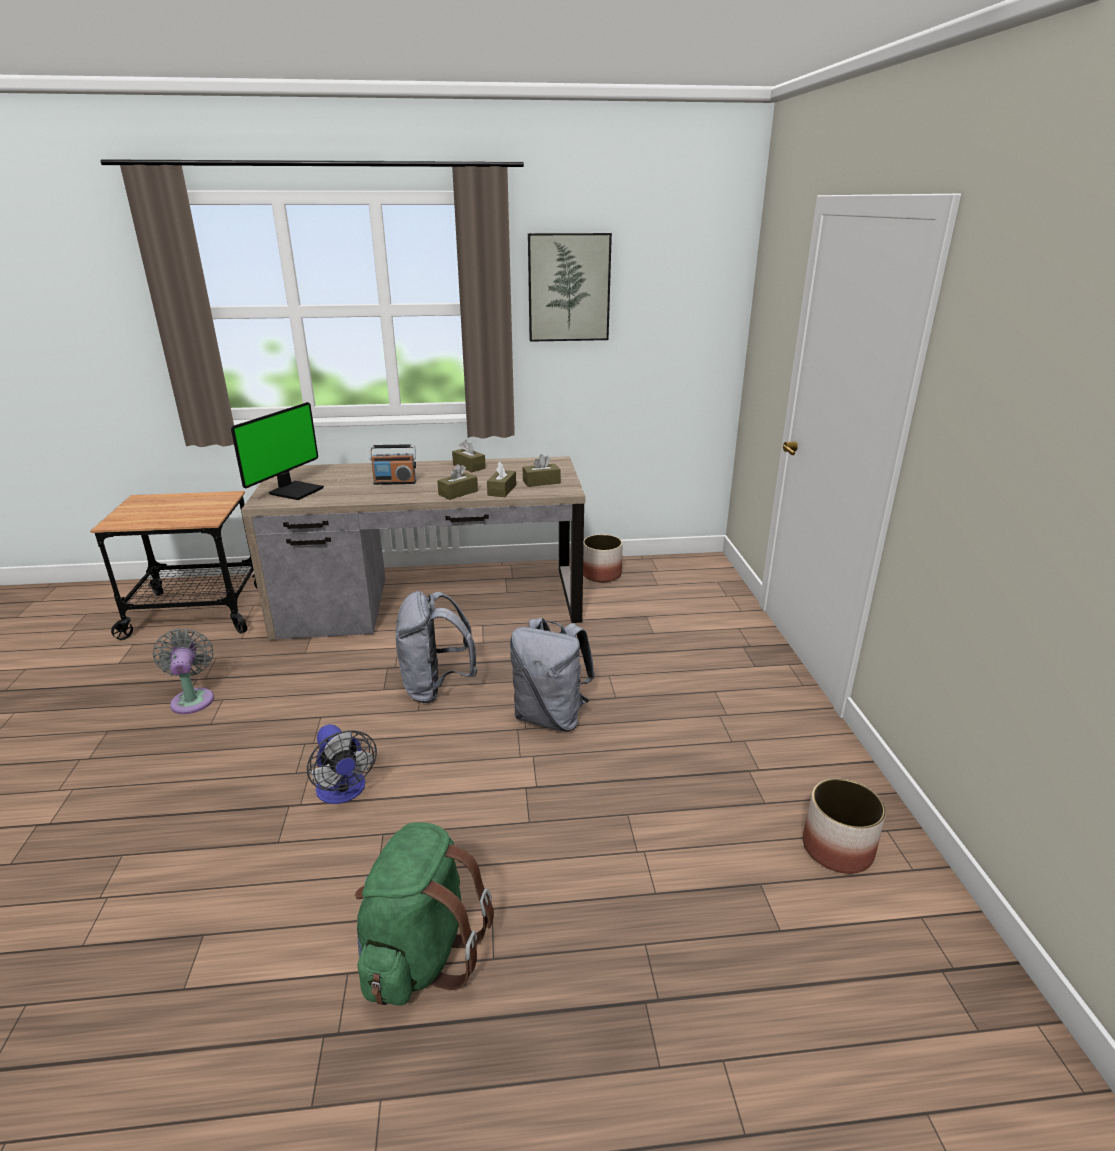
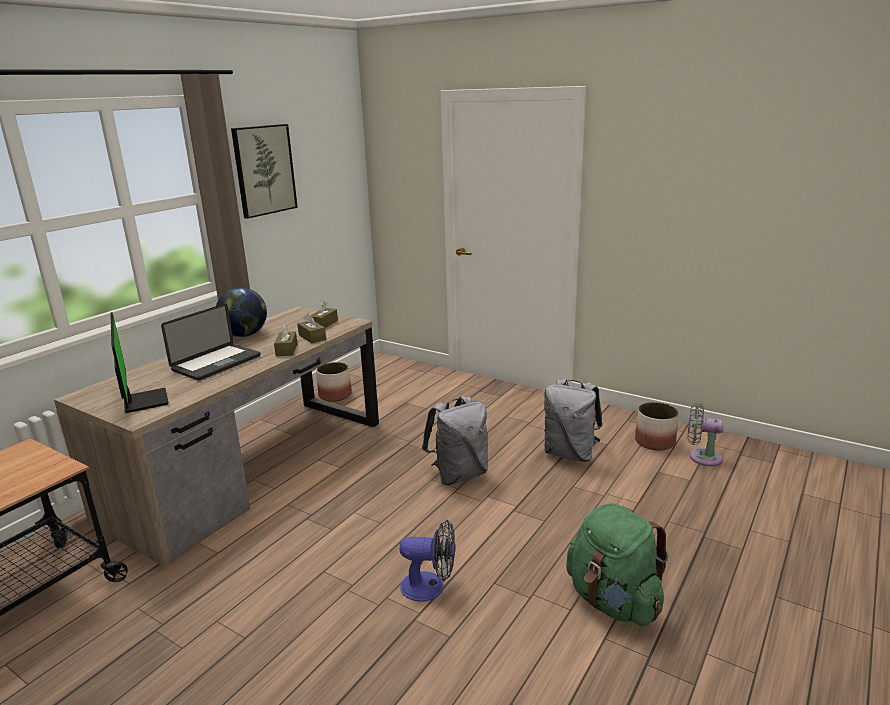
camera: 50 degrees left, 5 degrees down
grey fan [153,628,214,714] -> grey fan moved to [688,403,724,466]
radio [369,444,416,485] -> laptop [161,303,261,381]
grey backpack [395,591,477,703] -> grey backpack moved to [544,379,603,462]
brown tissue box [452,440,486,472] -> globe [216,288,267,337]

